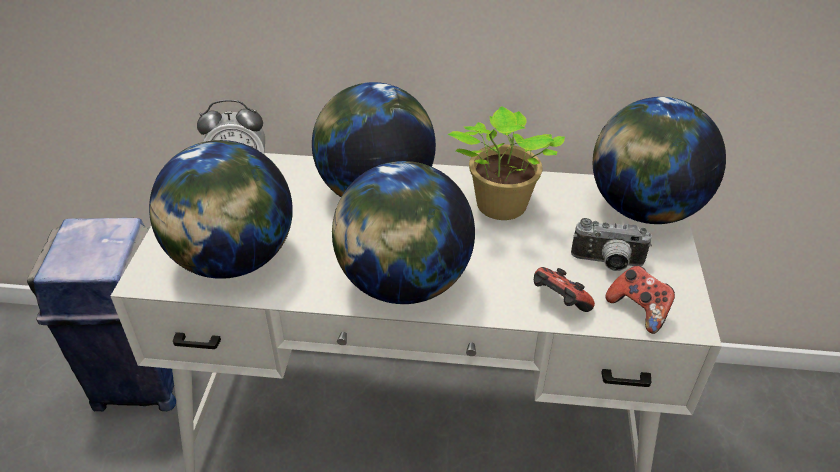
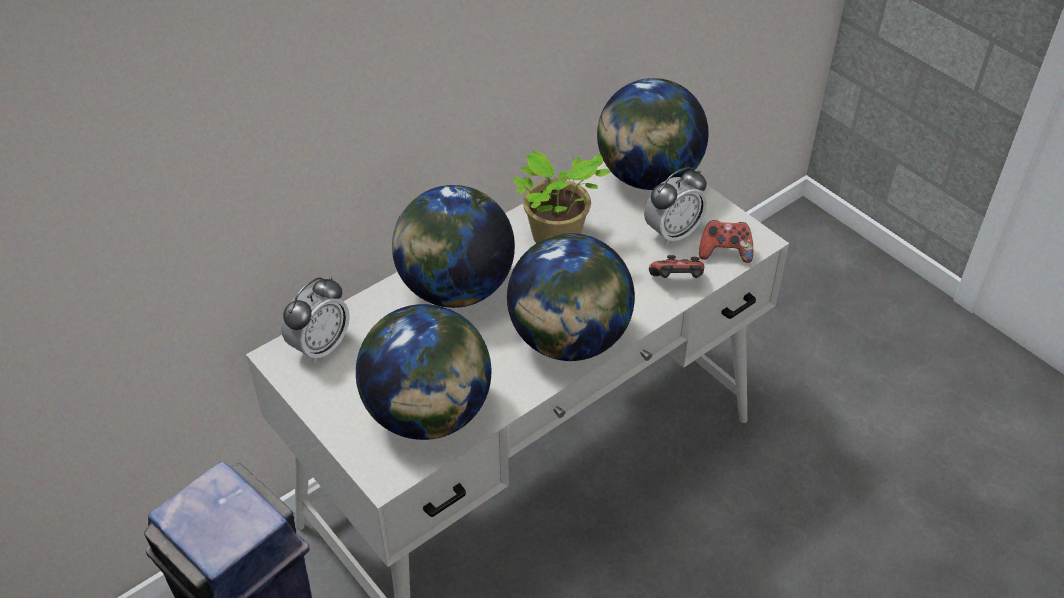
camera: 45 degrees left, 5 degrees up
camera [571,218,652,271] -> alarm clock [644,167,707,246]

